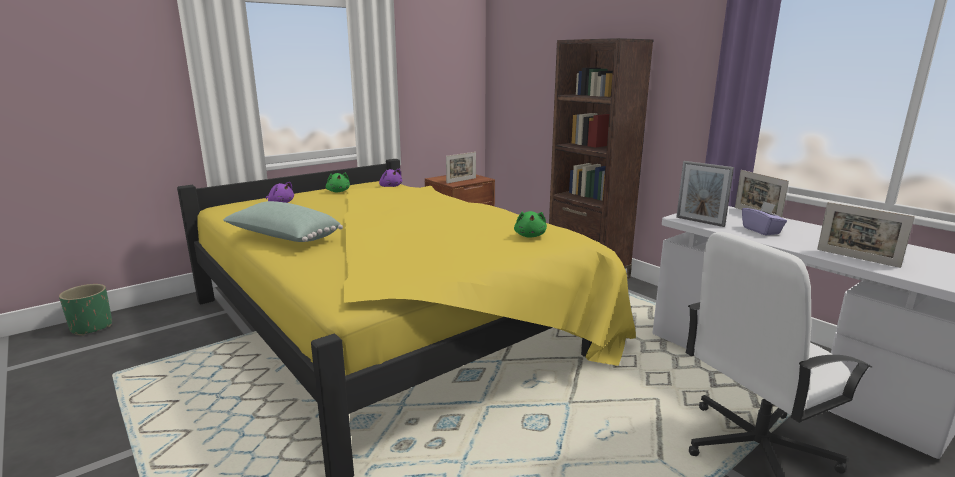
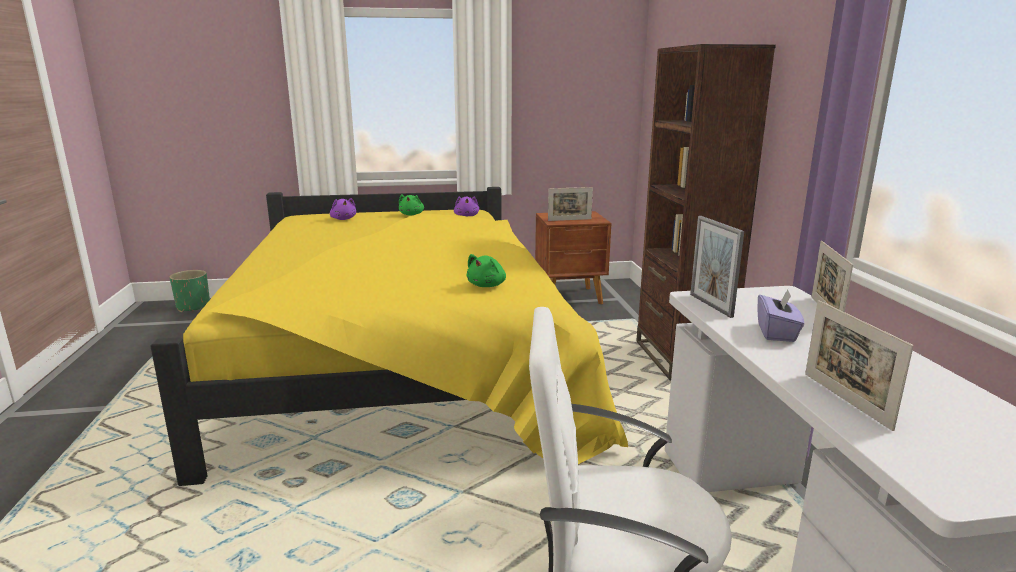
camera: 30 degrees right, 0 degrees up
green pillow [223,201,343,242] -> none

